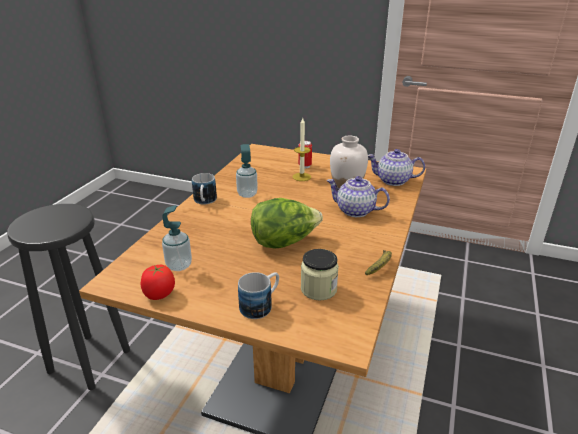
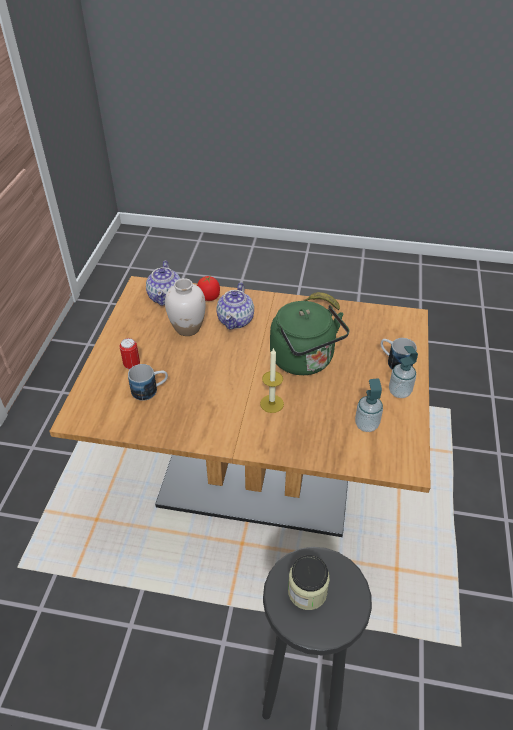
camera: 100 degrees left, 15 degrees up
tomato [140,265,175,300] -> tomato moved to [197,276,220,301]
mug [192,173,217,204] -> mug moved to [128,364,168,401]
soap dispenser [236,144,258,198] -> soap dispenser moved to [389,346,418,398]
lettuce [251,198,323,248] -> green kettle [270,301,350,375]
candle [292,118,311,181] -> candle moved to [260,348,284,413]
jar [301,249,339,301] -> jar moved to [288,555,330,610]

